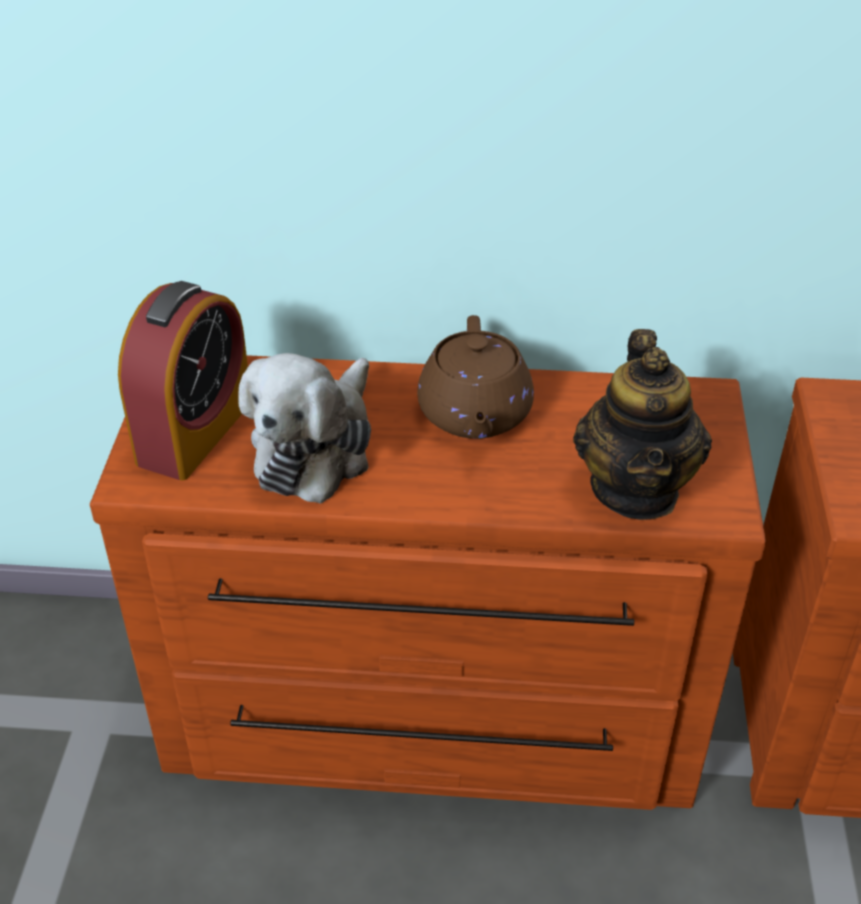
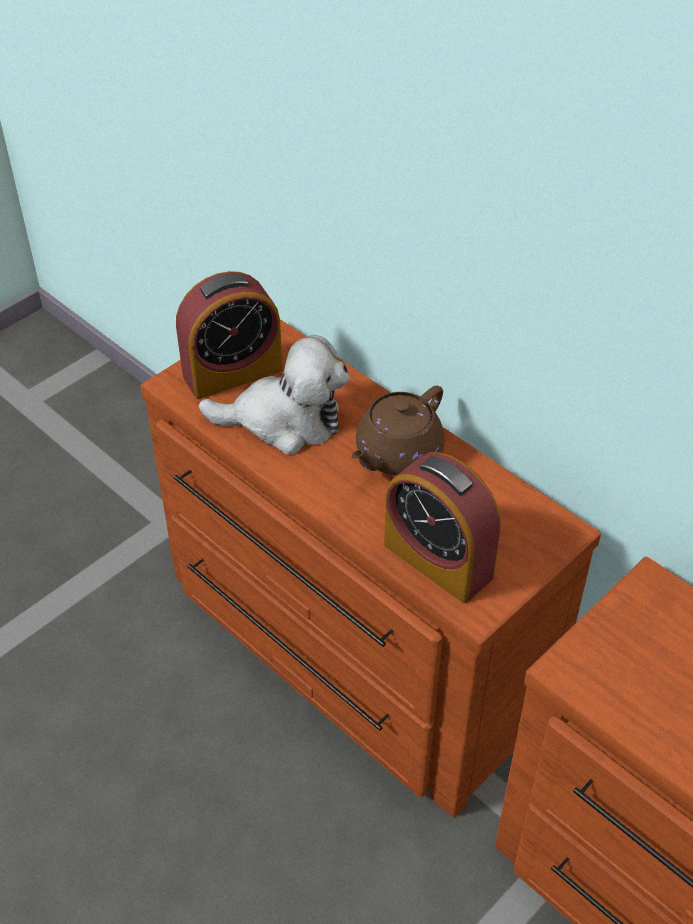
camera: 40 degrees right, 5 degrees up
plush toy [238,353,371,504] -> plush toy turned 150 degrees counterclockwise [199,335,349,454]
teapot [573,329,712,520] -> alarm clock [384,452,501,603]

